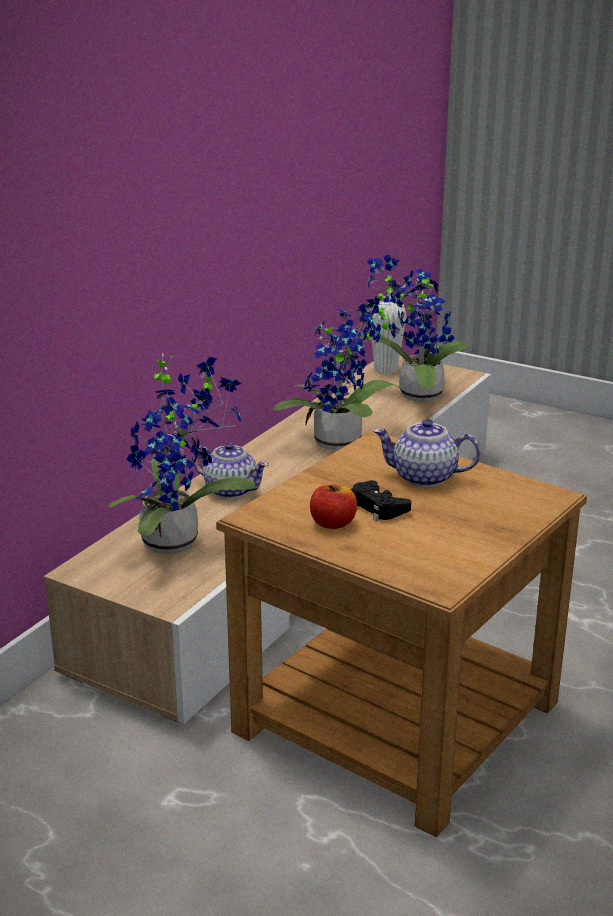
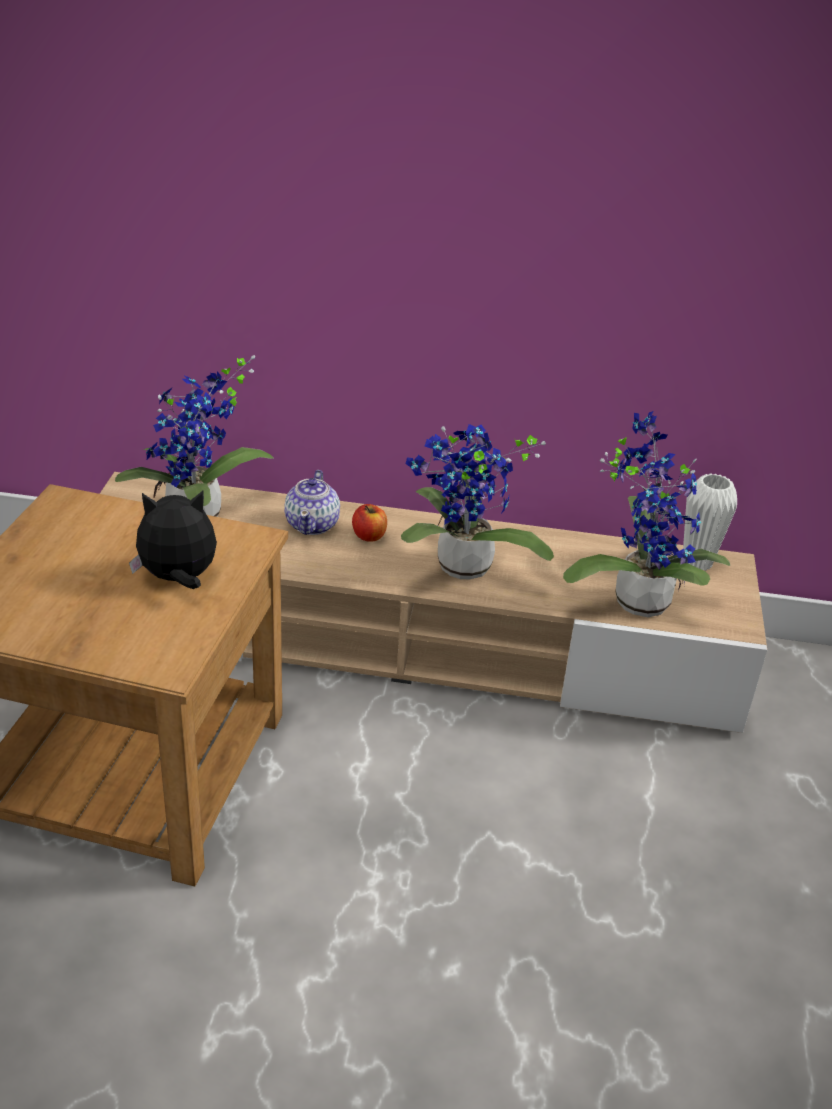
camera: 65 degrees right, 10 degrees up
apple [310,484,357,529] -> apple moved to [352,504,387,542]
black game controller [351,480,411,521] -> none
teapot [373,419,481,487] -> plush toy [129,491,217,589]

